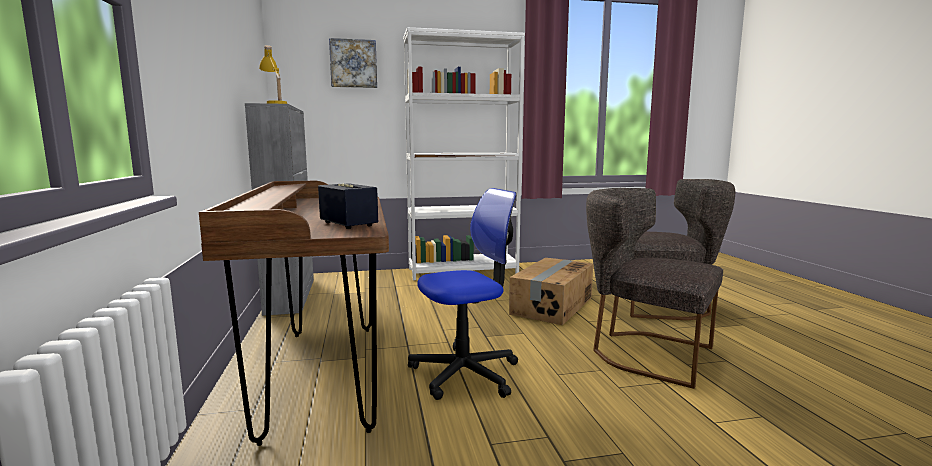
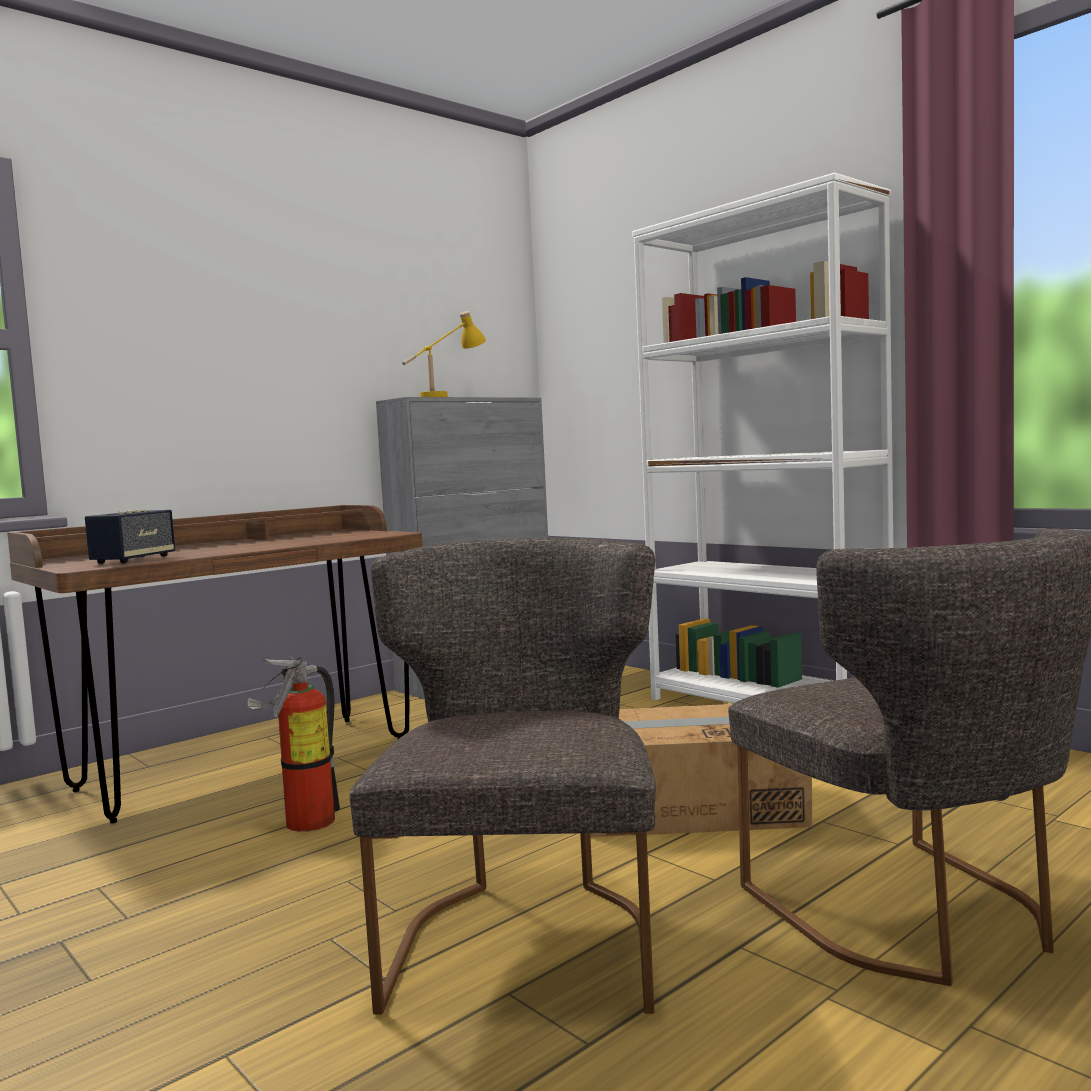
camera: 60 degrees right, 5 degrees down
picture [329,38,377,88] -> none
office chair [408,188,518,400] -> fire extinguisher [248,657,340,832]

